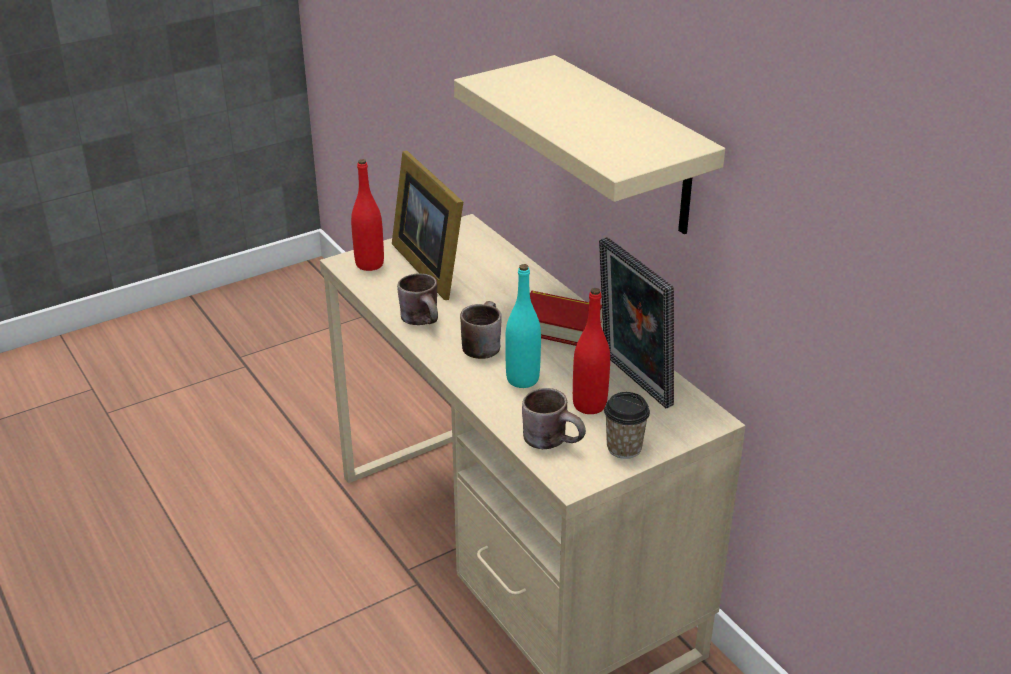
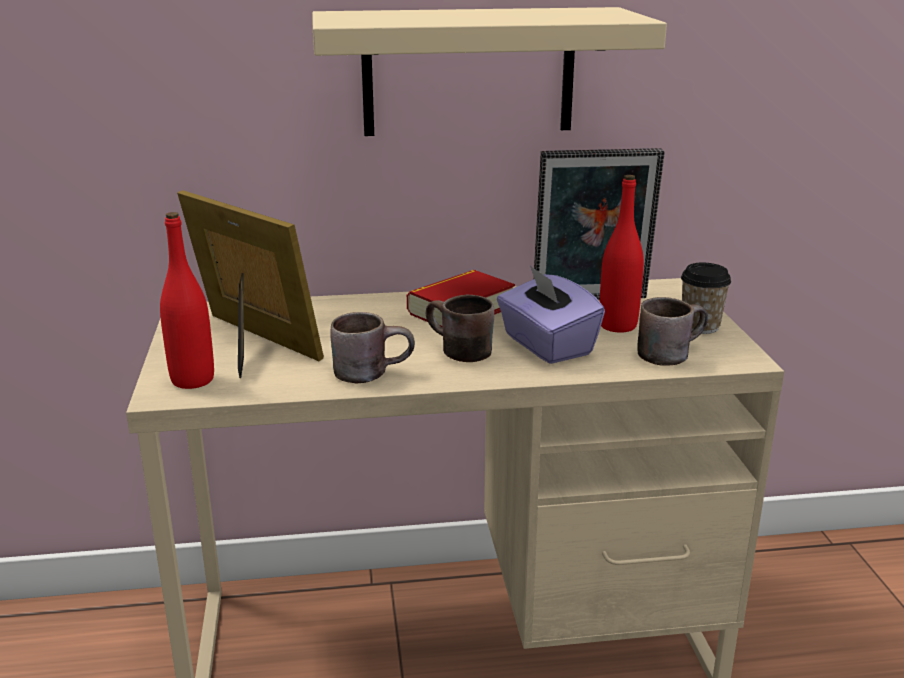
camera: 65 degrees left, 10 degrees down
picture frame [392,151,463,300] -> picture frame turned 135 degrees counterclockwise [177,190,324,378]
turquoise bottle [505,264,541,388] -> purple tissue box [497,265,605,364]

